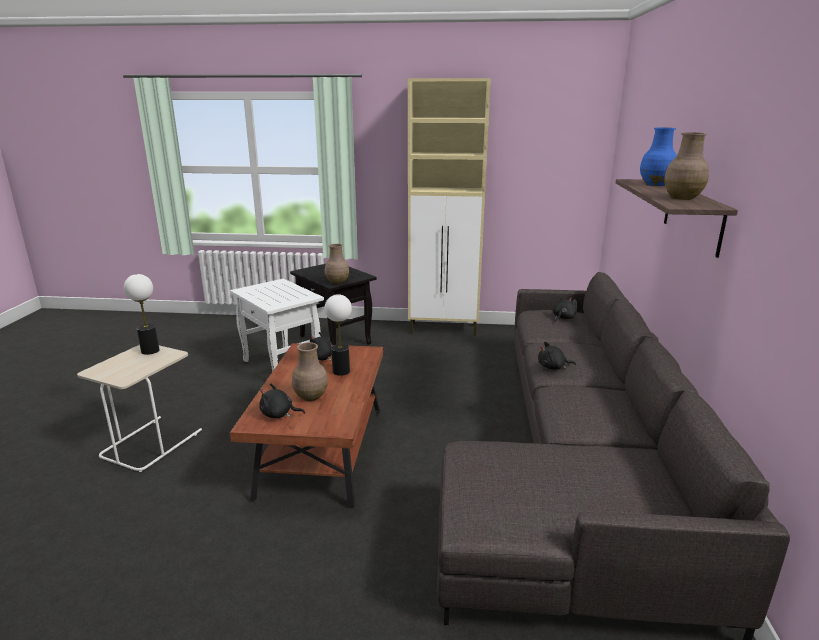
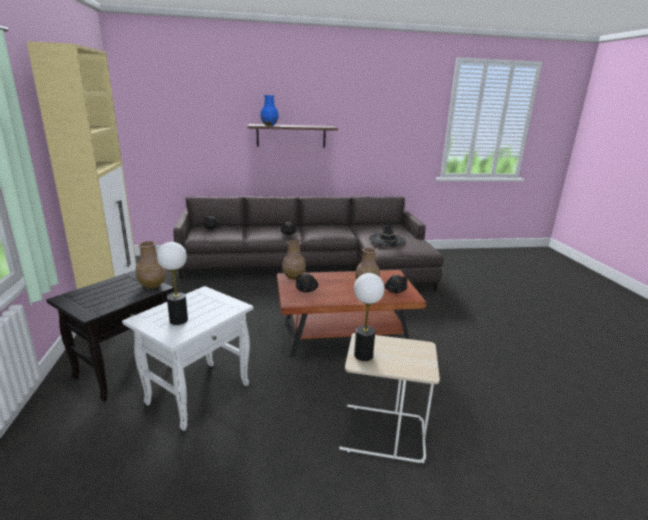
camera: 105 degrees left, 0 degrees up
table lamp [325,294,352,376] -> table lamp moved to [157,242,188,325]
brown vase [664,132,709,200] -> brown vase moved to [282,240,306,279]
none -> black hat [369,219,406,246]

